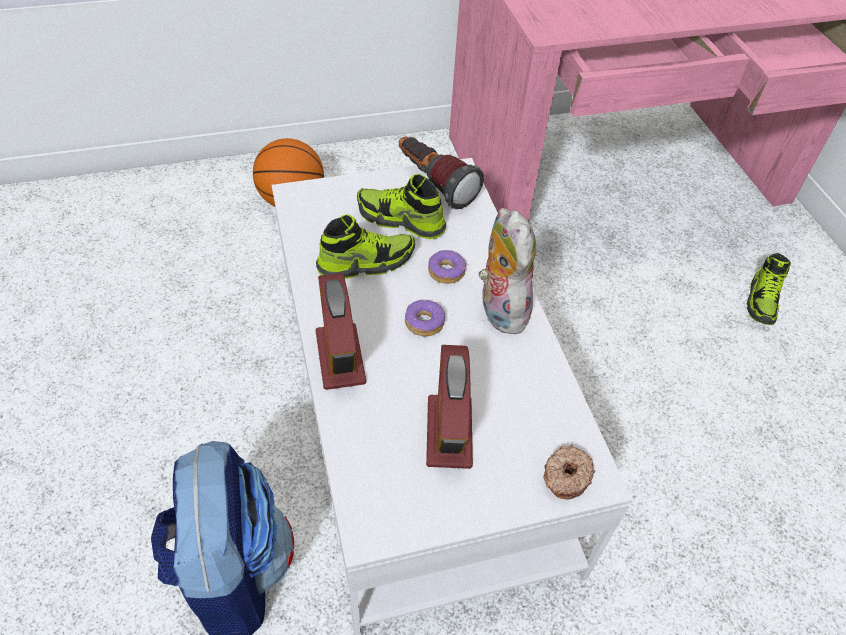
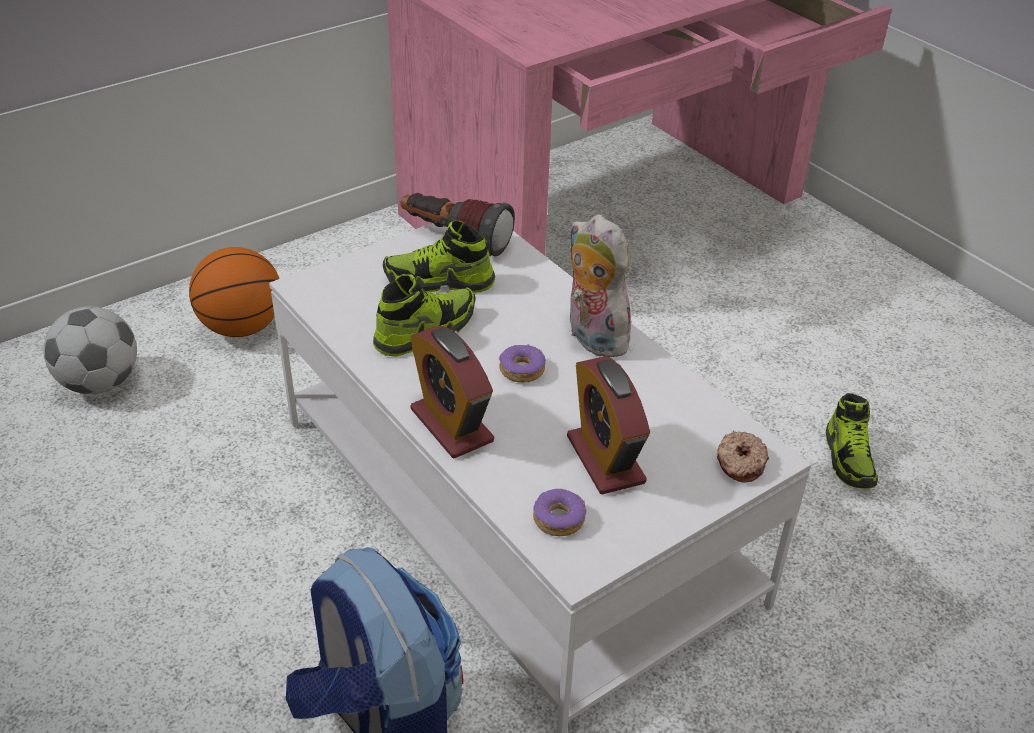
camera: 20 degrees left, 10 degrees down
donut [428,250,467,284] -> donut moved to [533,489,586,536]
shoe [746,253,791,325] -> shoe moved to [826,393,878,489]
none -> football [43,306,137,394]

